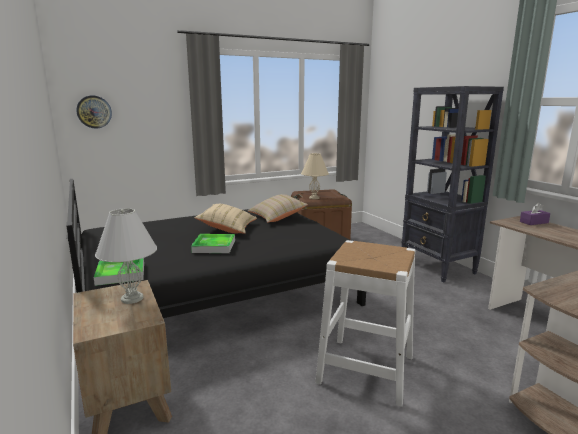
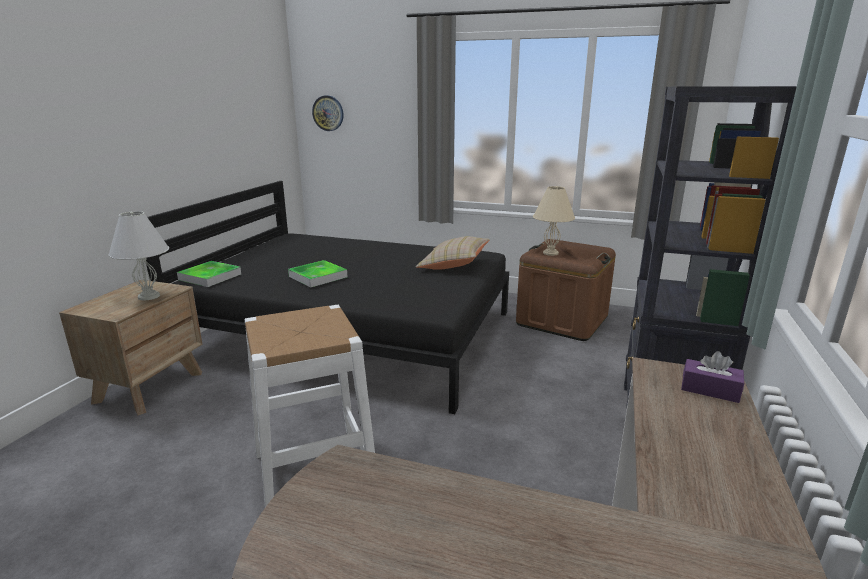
camera: 45 degrees right, 5 degrees up
beige pillow [195,204,257,234] -> none

